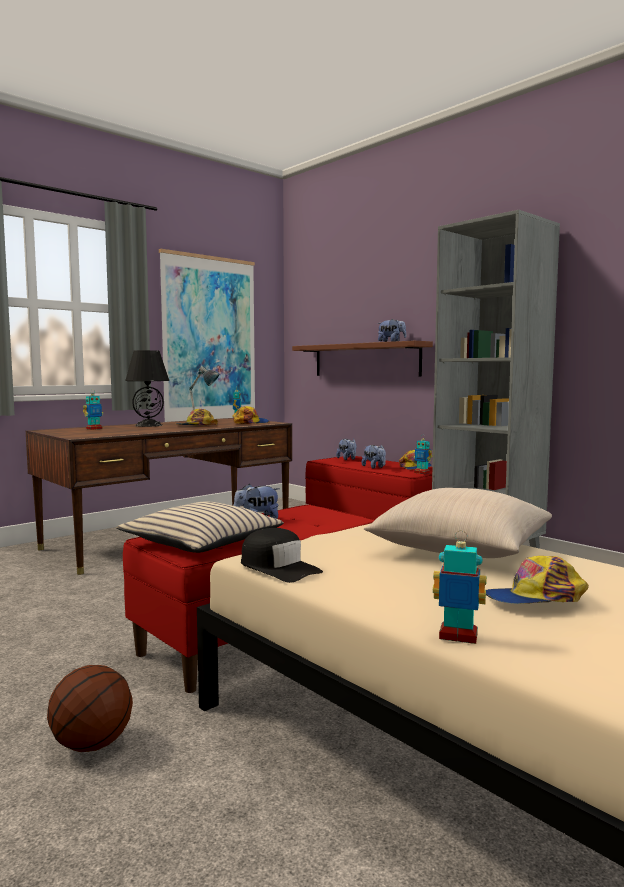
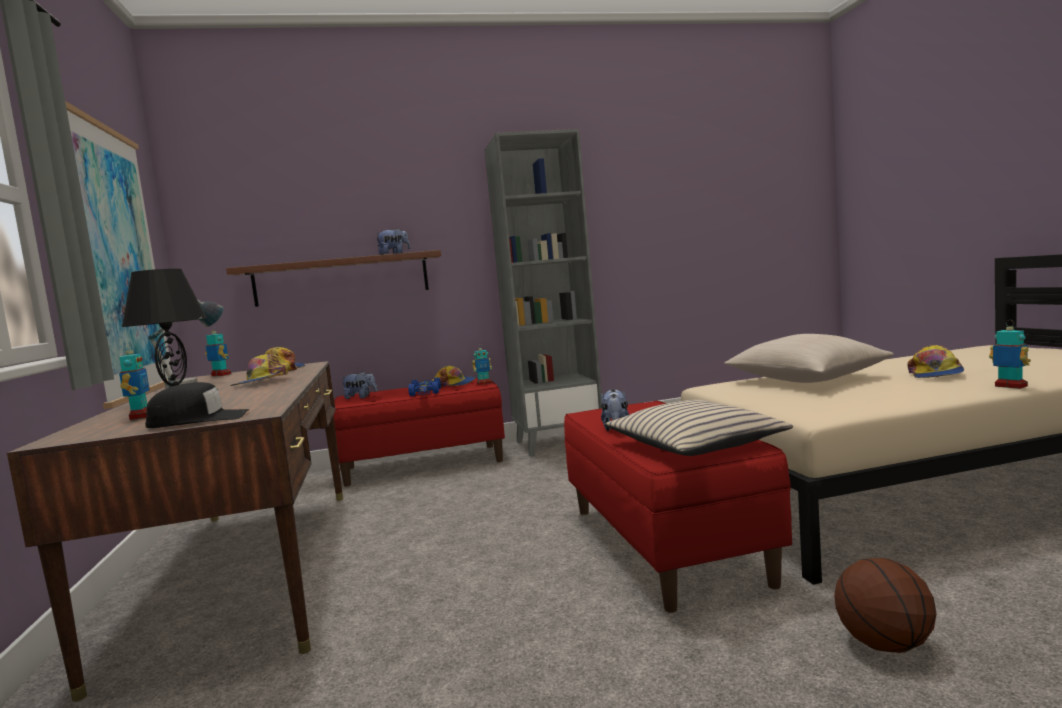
camera: 60 degrees left, 0 degrees up
black cap [241,528,323,583] -> black cap moved to [145,382,249,428]
plush toy [362,445,386,469] -> blue toy car [408,377,441,396]
toy robot [433,531,487,644] -> toy robot turned 105 degrees clockwise [989,320,1031,389]

